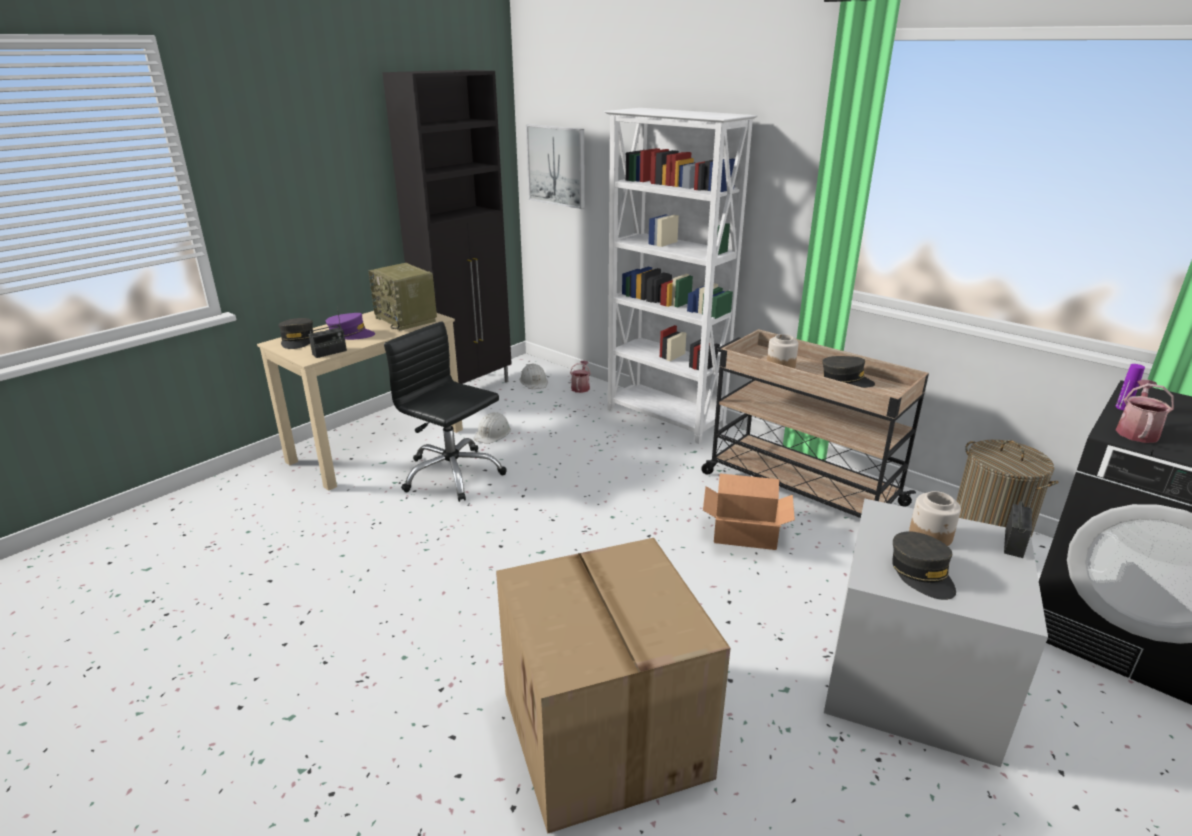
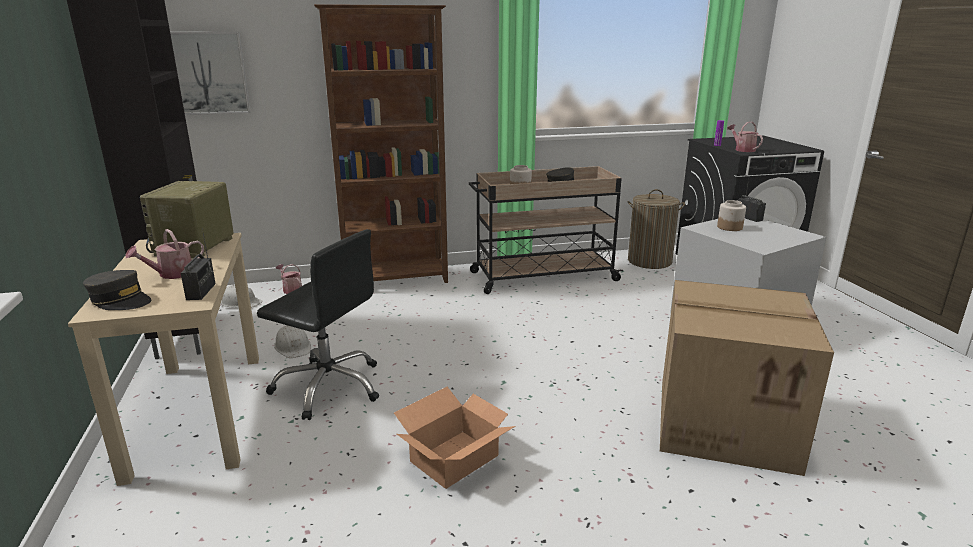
camera: 55 degrees left, 5 degrees down
purple cap [326,313,375,340] -> watering can [125,229,204,279]
radio [368,263,437,331] -> radio turned 105 degrees clockwise [140,181,234,258]
black office chair [384,321,507,502] -> black office chair turned 135 degrees counterclockwise [257,229,379,420]
white bookcase [604,108,758,444] -> brown bookcase [314,4,448,283]
cardboard box [703,474,795,550] -> cardboard box moved to [394,387,515,489]
grey cap [892,531,956,600] -> none

